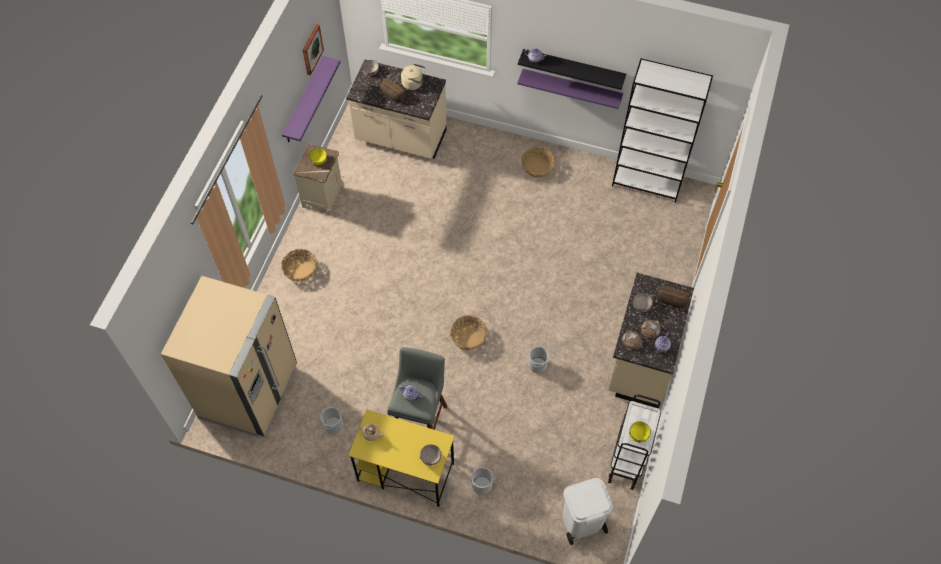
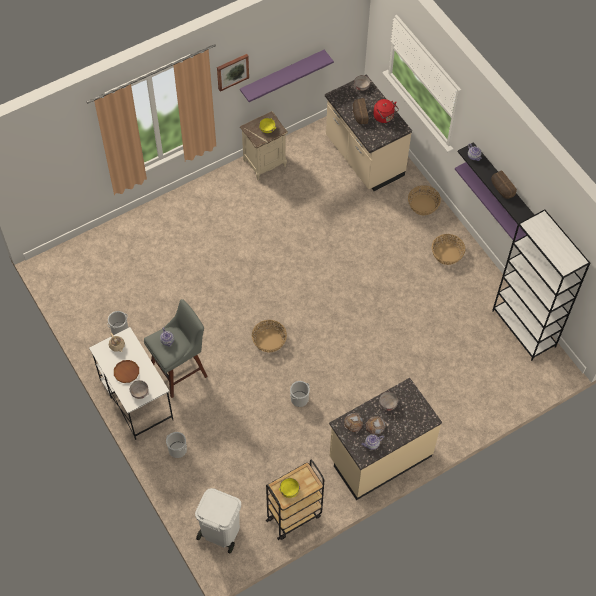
camera: 40 degrees right, 0 degrees up
beige fridge [161,276,297,438] -> none
basket [281,249,317,282] -> basket moved to [408,185,441,215]
picture [303,24,324,75] -> picture moved to [217,54,249,92]
yellow desk [348,410,455,507] -> white desk [89,327,173,440]
beige kettle [401,63,426,90] -> red kettle [373,99,399,123]
white cart [608,395,661,490] -> brown cart [266,459,324,541]
bread [657,285,690,308] -> bread moved to [491,170,517,199]
none -> brown plate [114,360,139,383]

